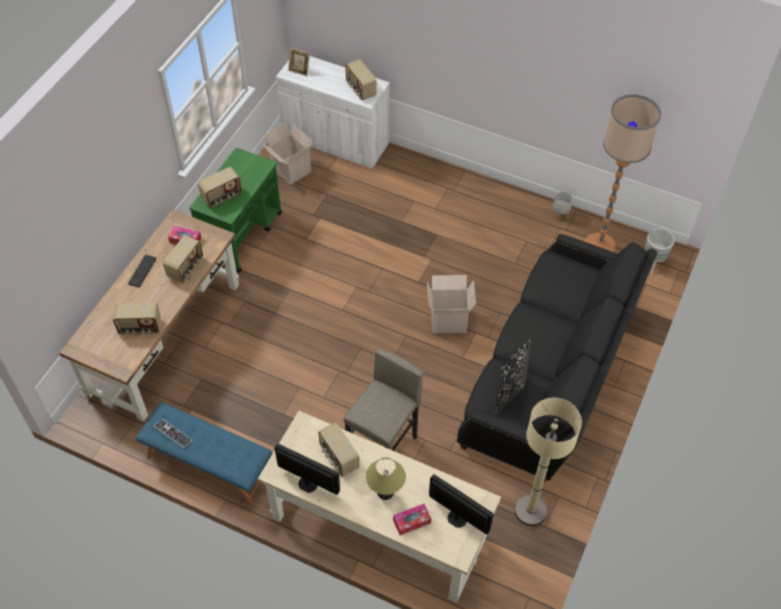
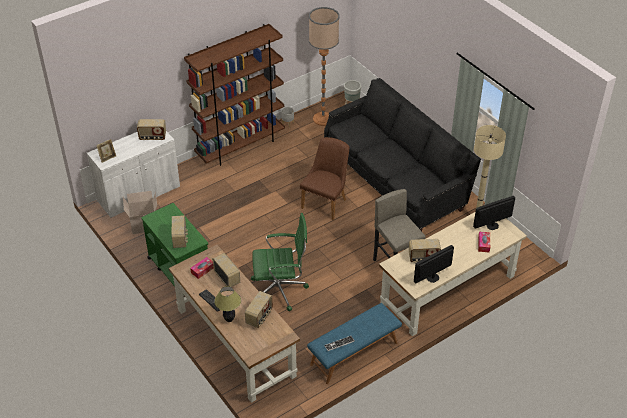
camera: 60 degrees left, 10 degrees down
table lamp [366,458,406,500] -> table lamp moved to [214,286,241,322]
cardboard box [427,275,476,333] -> brown chair [300,137,349,220]
black pillow [495,338,531,414] -> none
none -> brown bookcase [184,24,285,166]
none -> green office chair [251,213,309,311]

